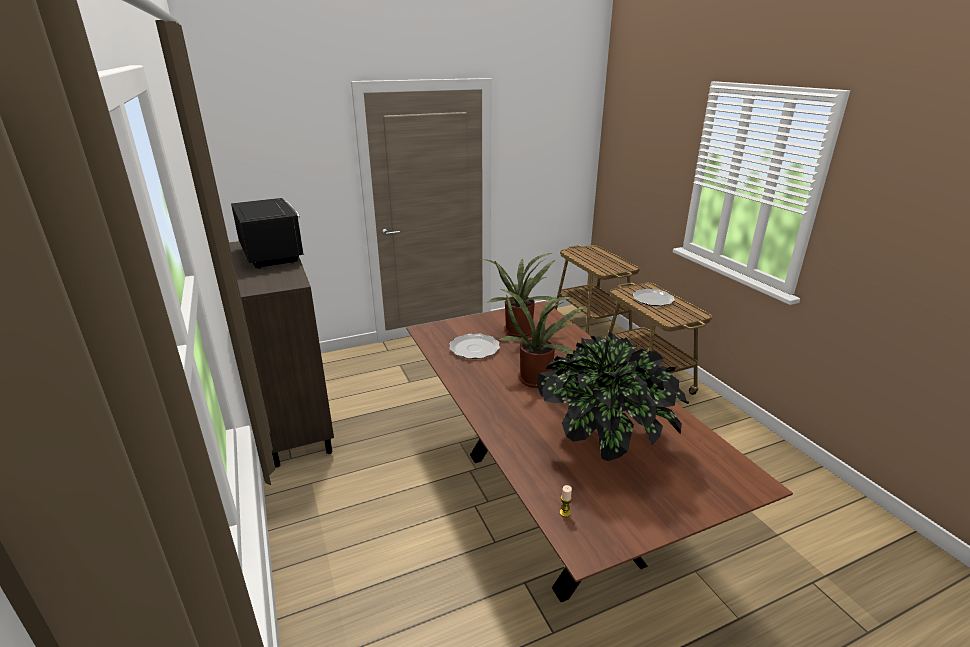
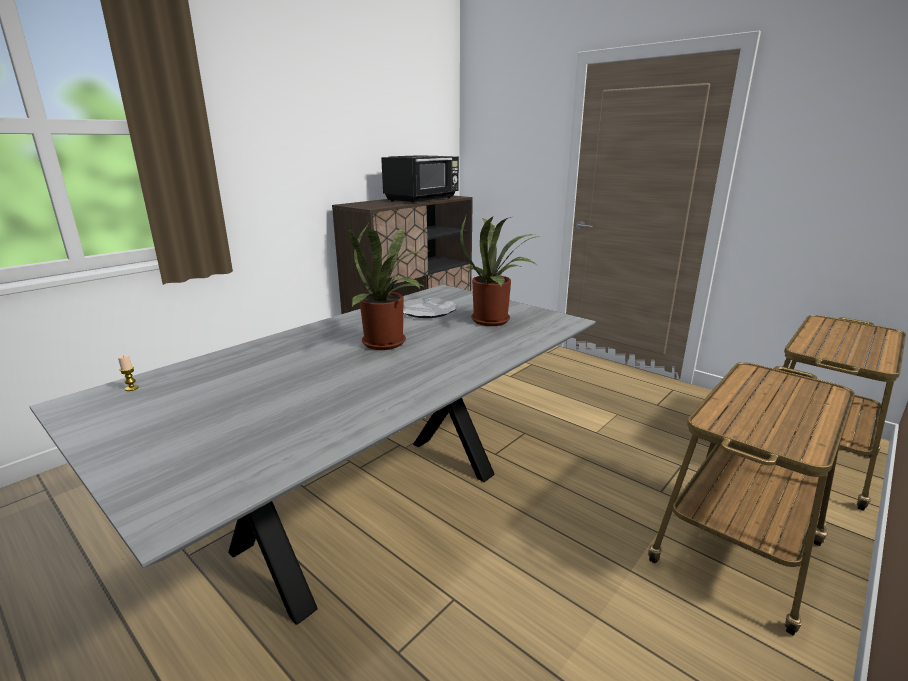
camera: 65 degrees right, 5 degrees down
brown dining table [406,301,793,602] -> grey dining table [29,284,596,625]
potted plant [537,332,689,461] -> none
plate [633,289,675,306] -> none

